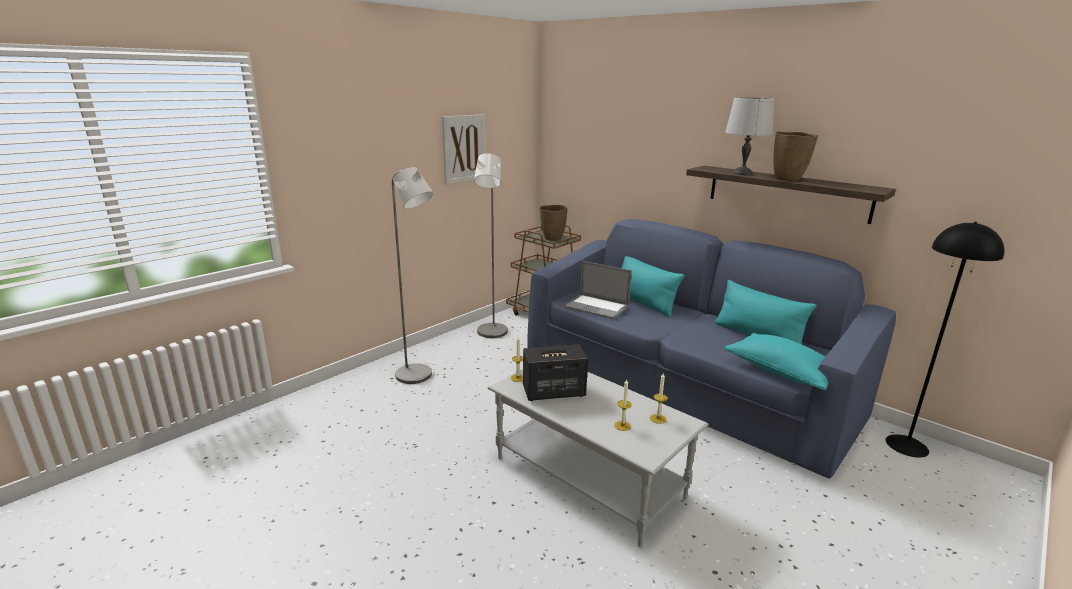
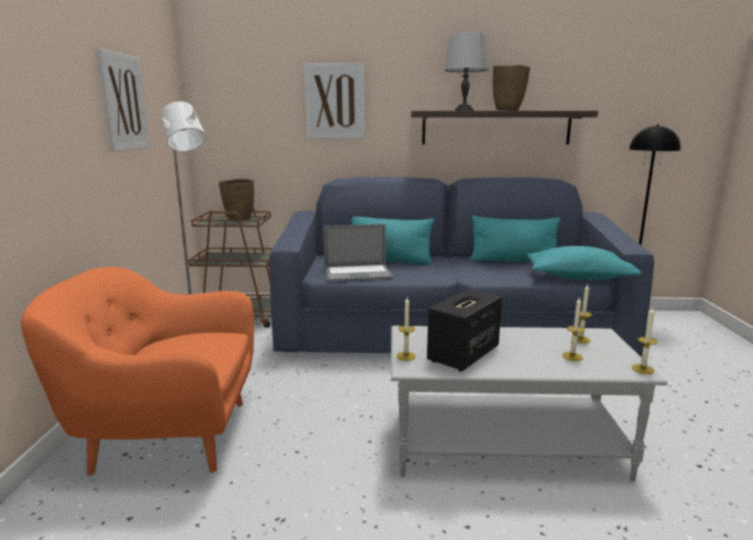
camera: 40 degrees left, 5 degrees down
grey floor lamp [392,167,433,384] -> orange armchair [21,267,254,475]
none -> picture [304,63,365,138]
none -> candle [632,308,658,374]

